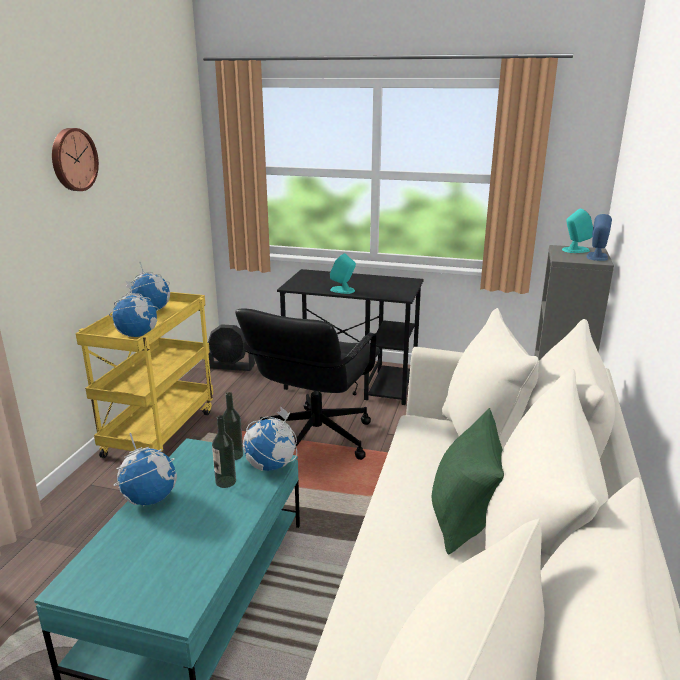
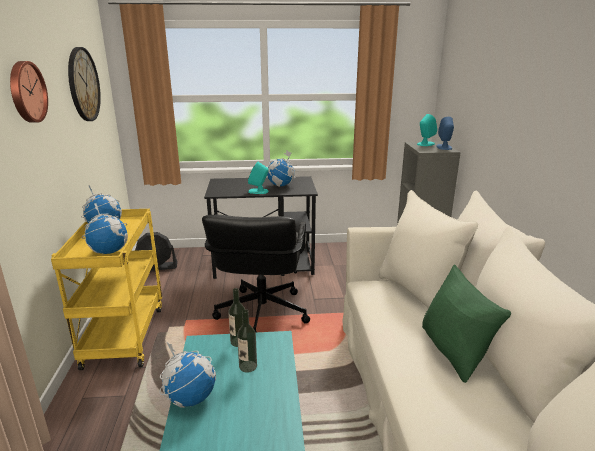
camera: 20 degrees left, 0 degrees up
globe [243,406,297,471] -> globe moved to [267,150,295,187]
none -> wall clock [68,47,101,121]

